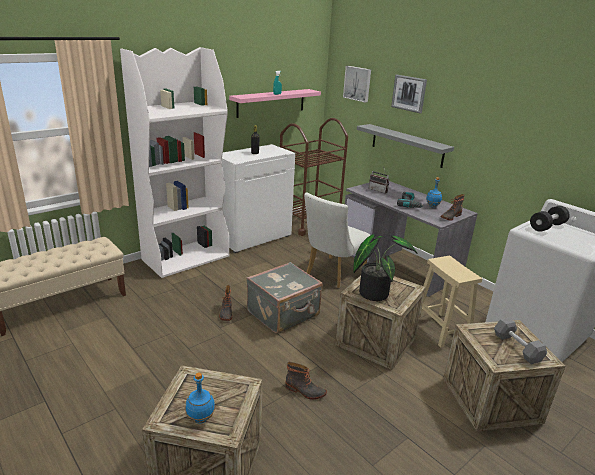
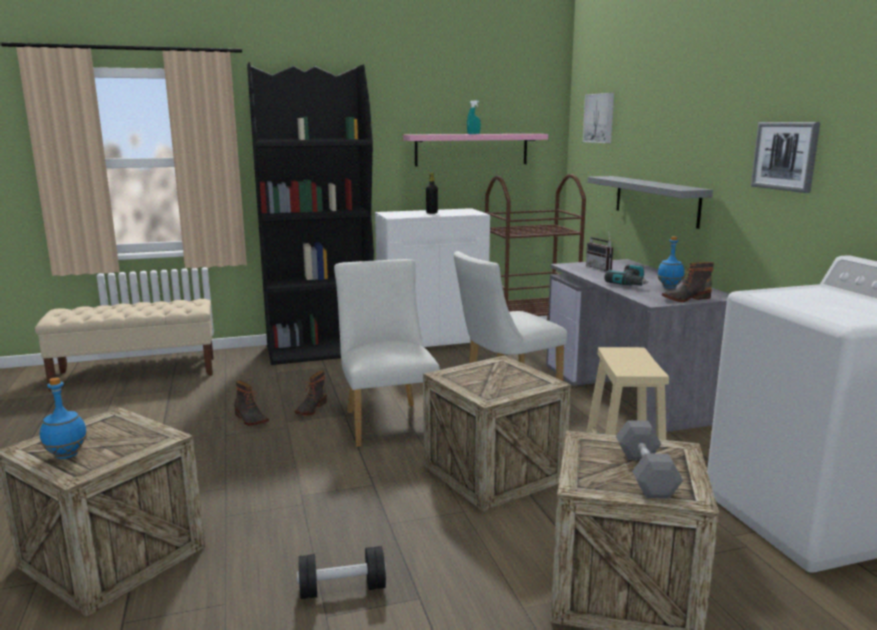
camera: 25 degrees right, 10 degrees down
white bookcase [120,47,229,278] -> black bookcase [247,62,374,365]
grey suitcase [246,262,323,333] -> white chair [334,259,440,447]
boot [285,362,327,400] -> boot moved to [234,381,269,426]
potted plant [353,234,417,301] -> none
picture [391,75,427,113] -> picture moved to [751,122,820,193]
black dumbbell [530,206,570,232] -> black dumbbell moved to [297,546,386,599]

